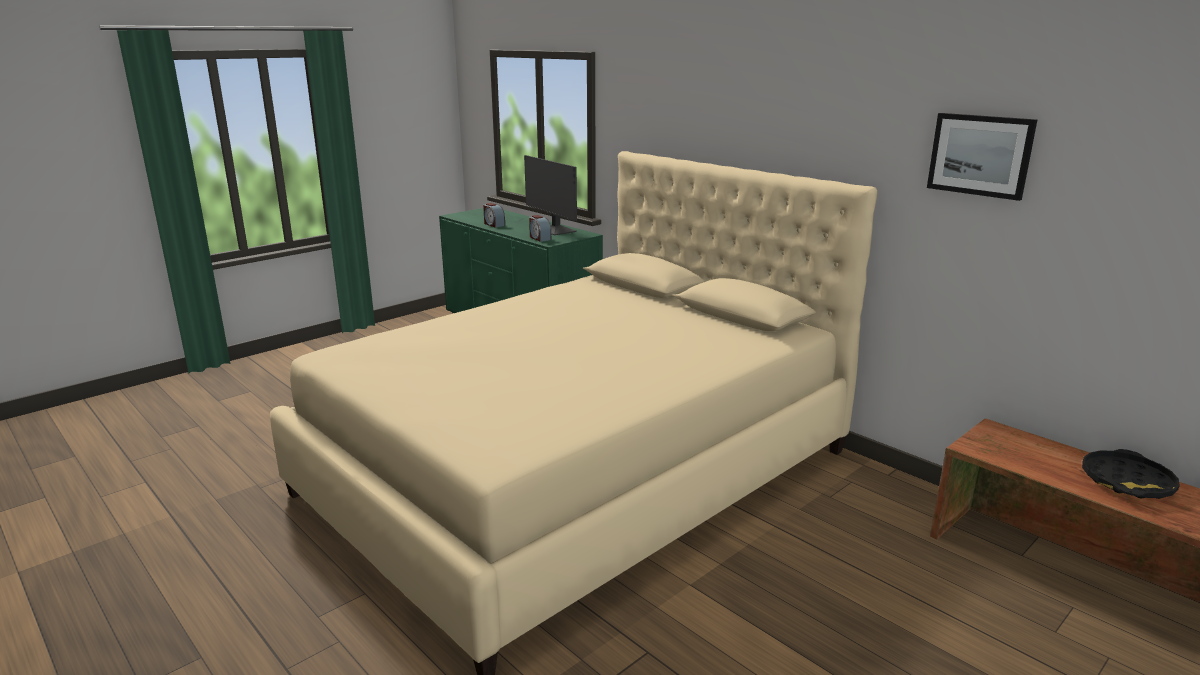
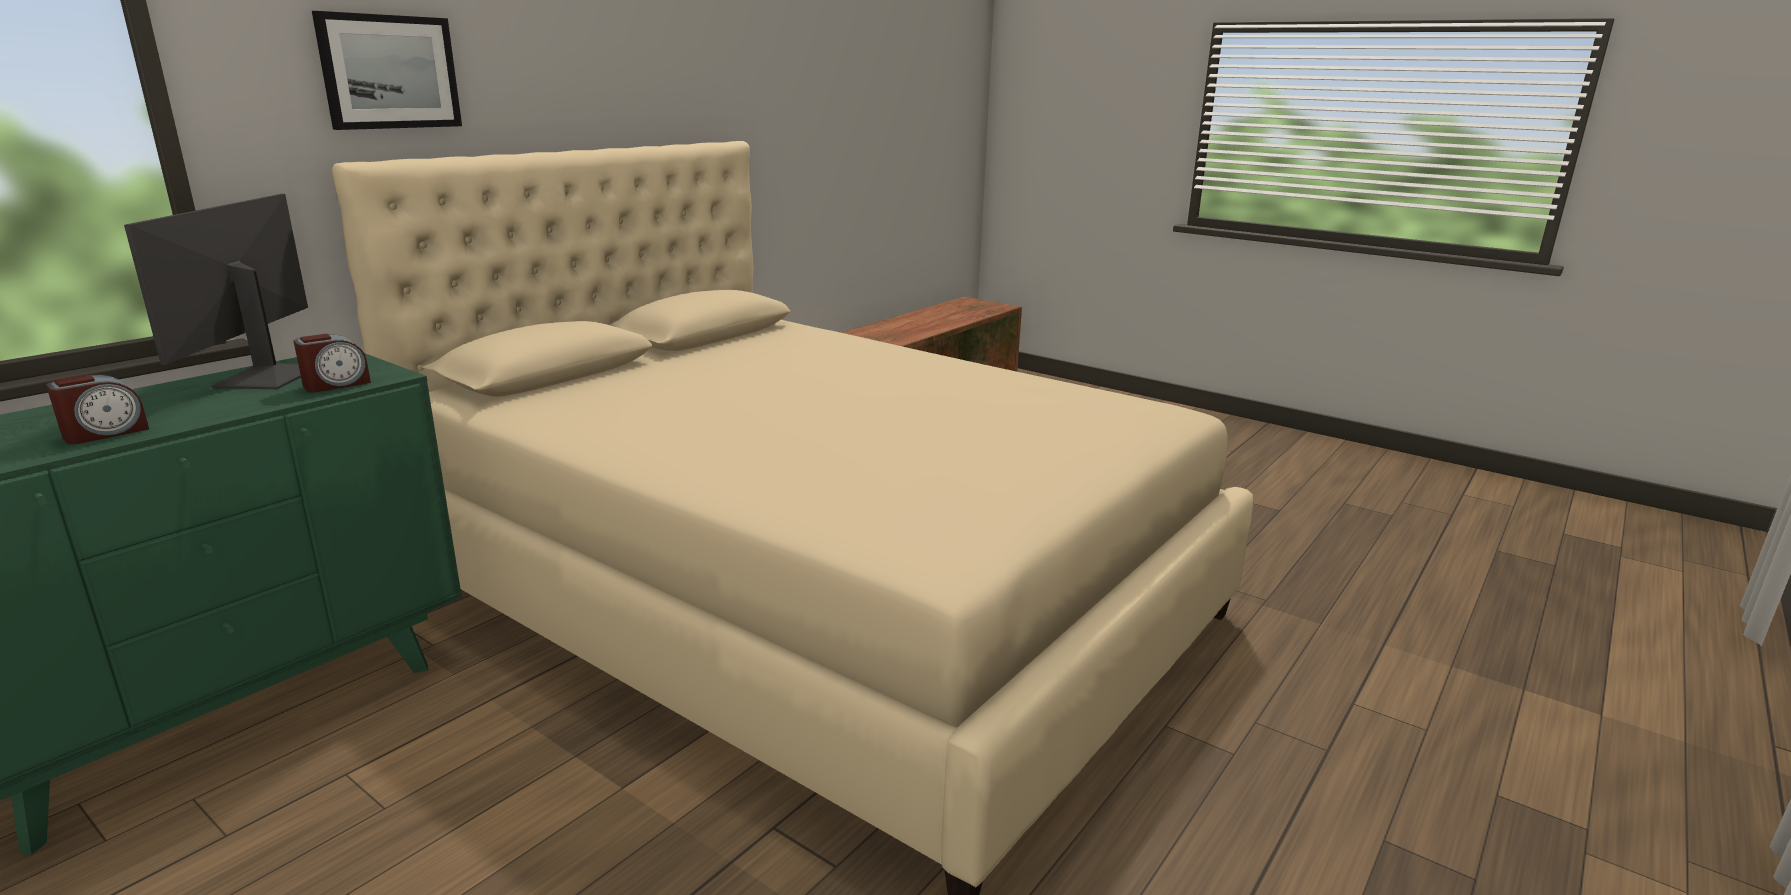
camera: 100 degrees left, 0 degrees up
monitor [524,155,577,235] -> monitor turned 135 degrees clockwise [124,194,308,389]
picture [927,113,1037,201] -> picture moved to [312,11,462,130]
black tray [1082,449,1180,499] -> none

